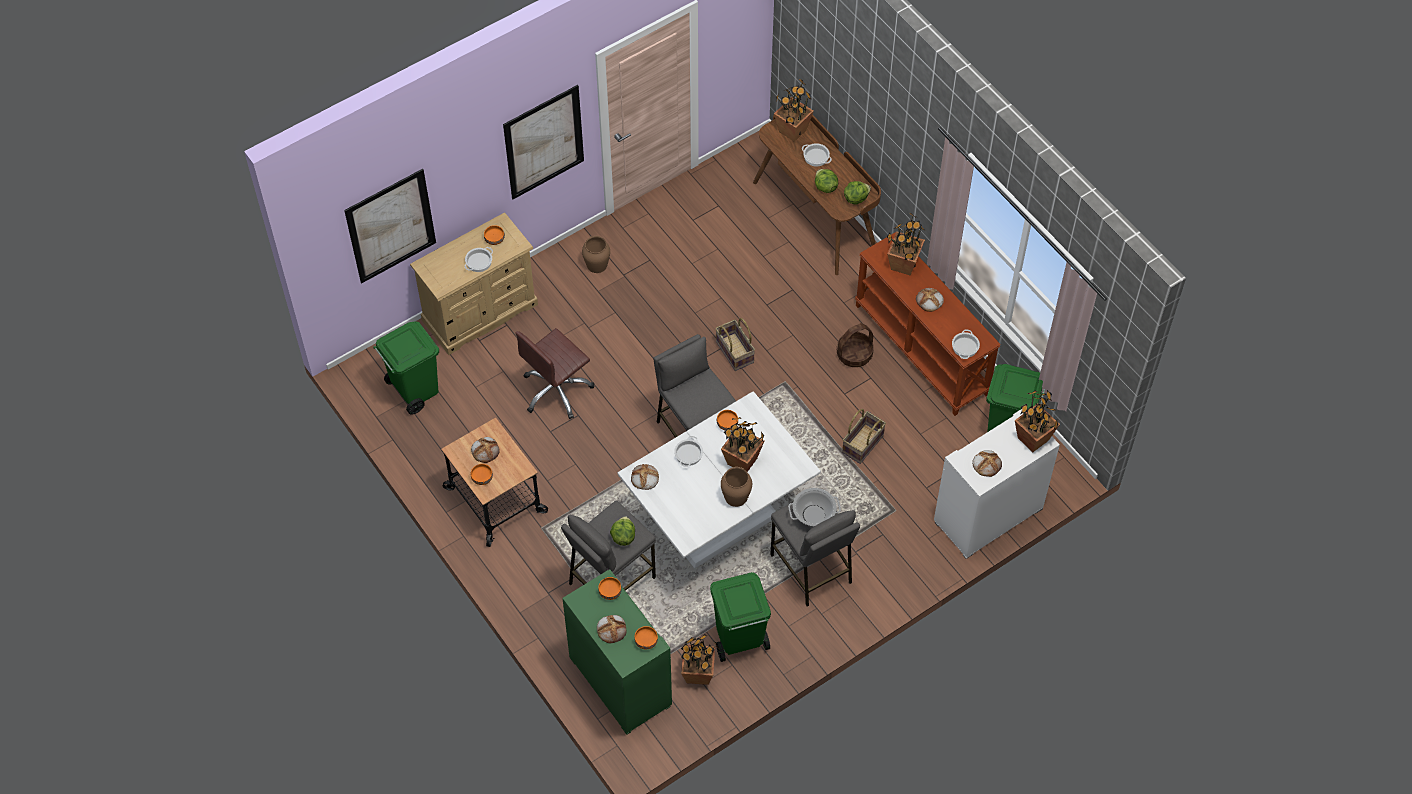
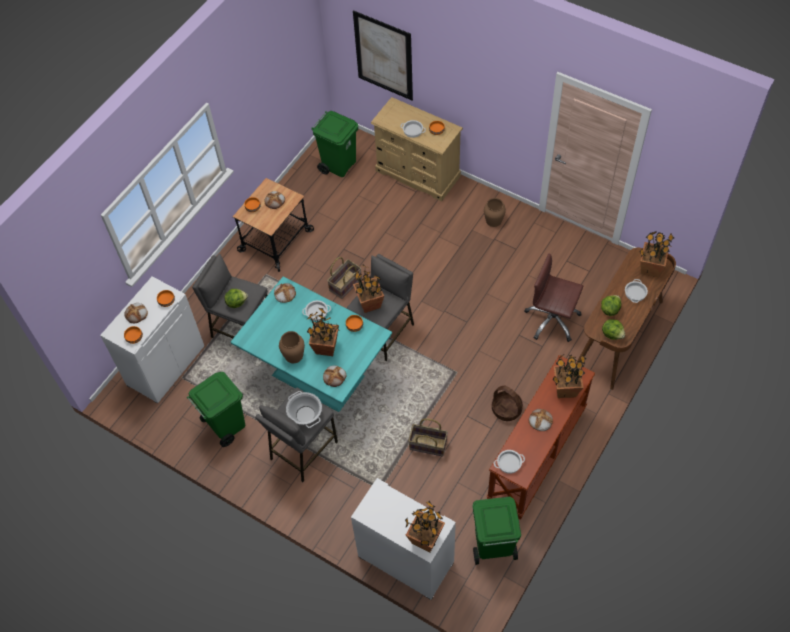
camera: 70 degrees right, 0 degrees up
picture [503,85,584,199] -> none
brown office chair [515,328,594,419] -> brown office chair moved to [524,254,583,342]
green cabinet [562,569,672,735] -> white cabinet [100,276,204,403]
white dining table [618,392,821,569] -> turquoise dining table [231,276,392,412]
potted plant [681,634,719,685] -> potted plant moved to [353,265,384,313]
basket [715,318,755,371] -> basket moved to [327,257,362,299]
bread [972,450,1002,477] -> bread moved to [323,365,346,387]

